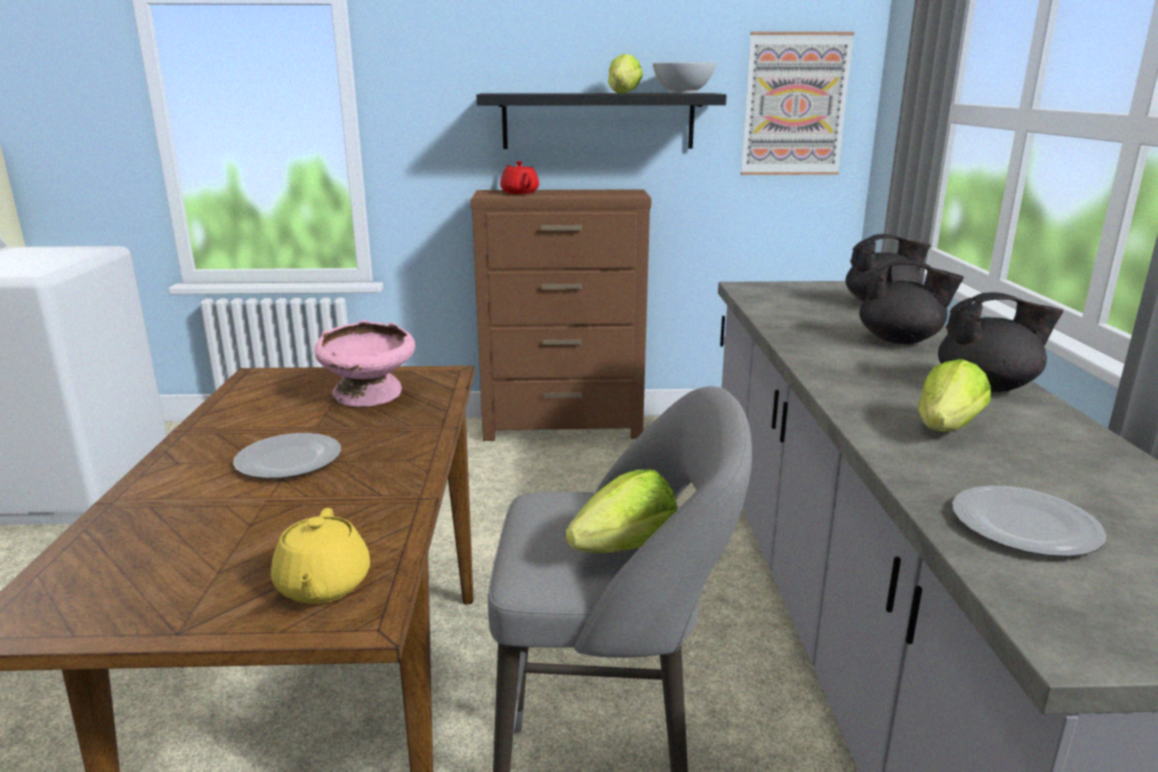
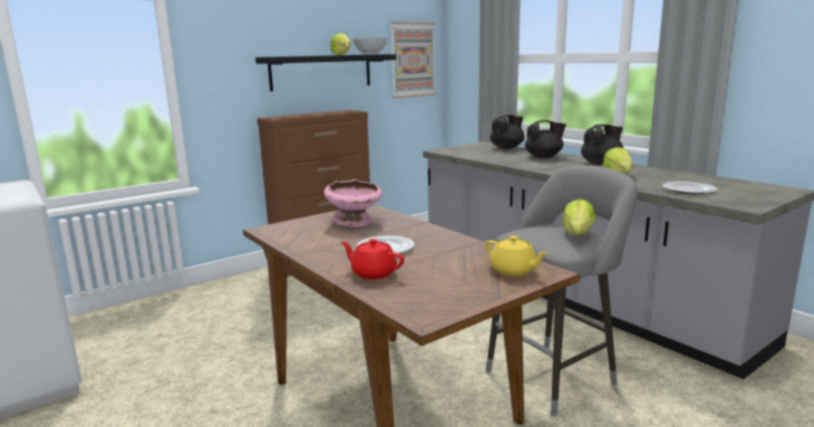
camera: 35 degrees left, 5 degrees down
red teapot [500,161,539,194] -> red teapot moved to [341,239,404,279]

